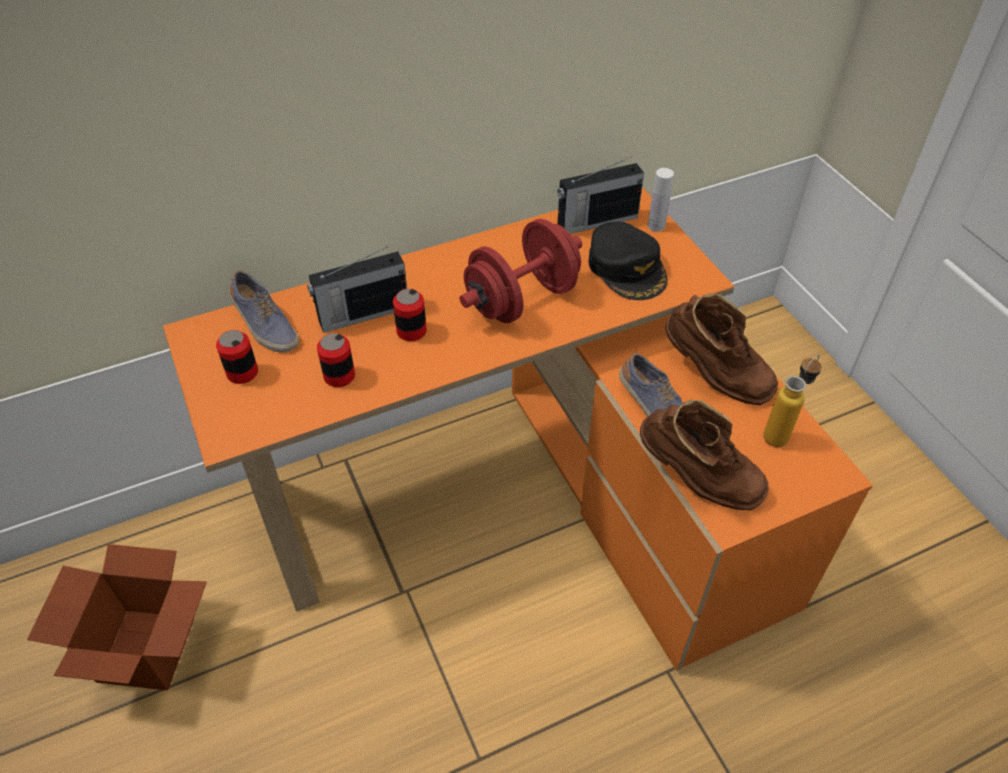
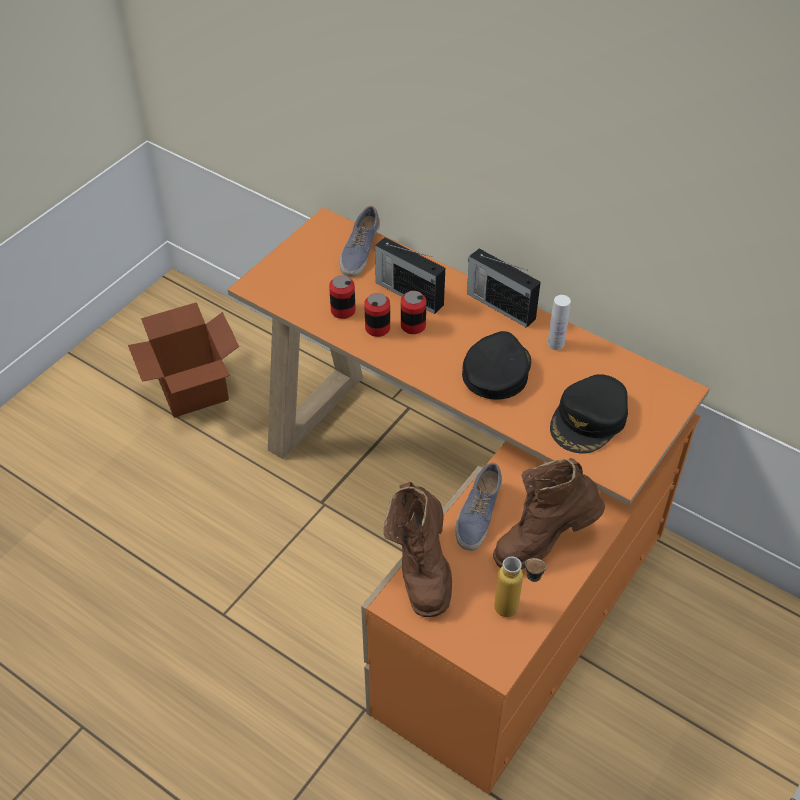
camera: 60 degrees right, 0 degrees up
can [216,330,258,384] -> can moved to [364,293,390,337]
red dumbbell [460,219,582,323] -> black cap [462,331,531,400]
radio [557,157,644,234] -> radio moved to [467,249,541,328]
white bottle [648,168,674,232] -> white bottle moved to [547,295,571,350]
brown boot [665,293,778,405] -> brown boot turned 60 degrees clockwise [493,458,605,569]

